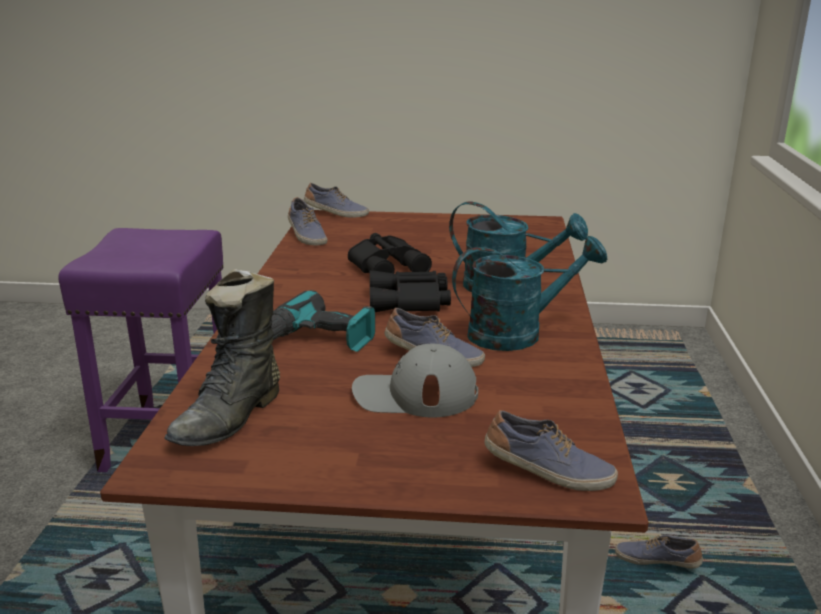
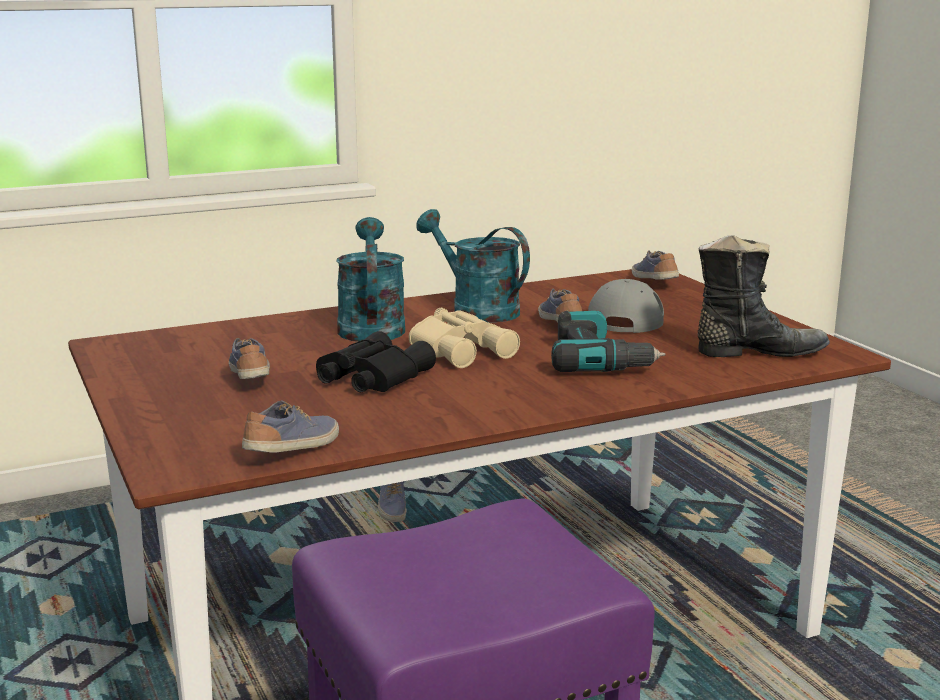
camera: 120 degrees left, 5 degrees down
shoe [304,183,369,218] -> shoe moved to [229,338,270,379]
grey cap [352,344,478,418] -> grey cap turned 135 degrees counterclockwise [588,279,664,333]
black binoculars [370,270,451,312] -> beige binoculars [409,308,520,368]

